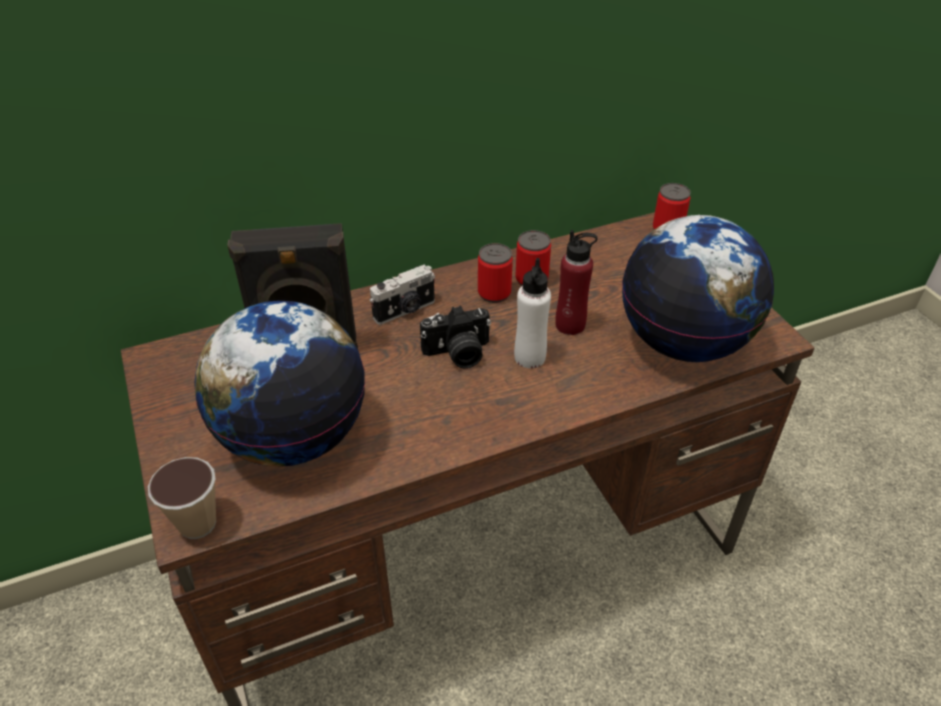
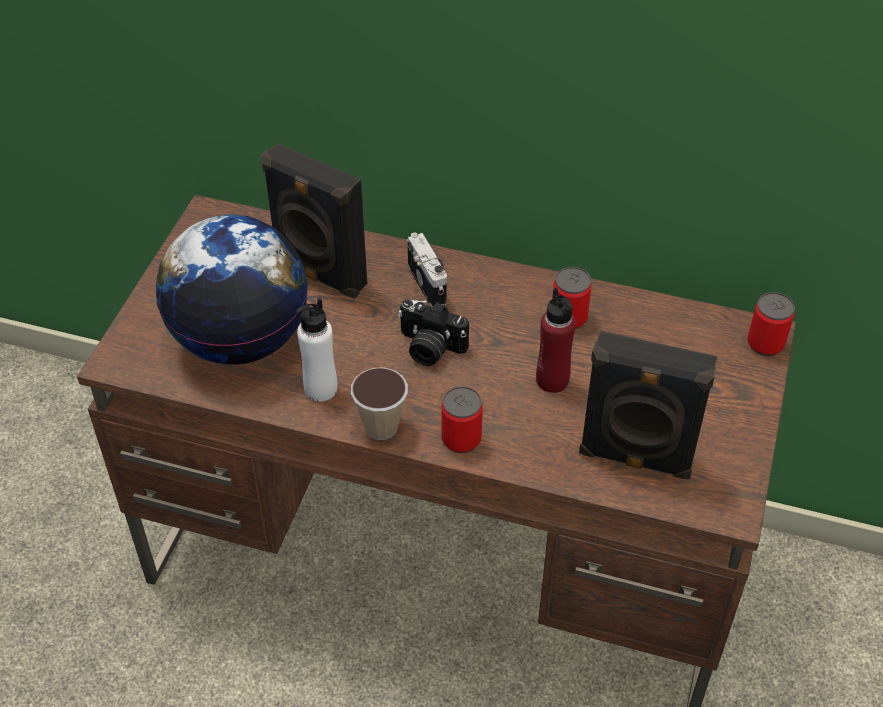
camera: 40 degrees right, 5 degrees up
cup [148,457,216,539] -> cup moved to [351,367,408,440]
camera [370,264,435,325] -> camera turned 120 degrees counterclockwise [407,233,447,307]
can [478,243,513,303] -> can moved to [441,386,483,453]
white bottle [514,258,551,368] -> white bottle moved to [295,298,337,402]
globe [622,215,774,362] -> black speaker [579,331,718,479]

